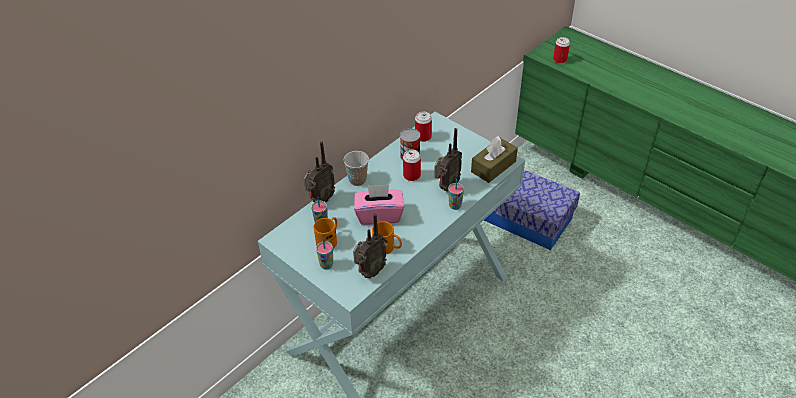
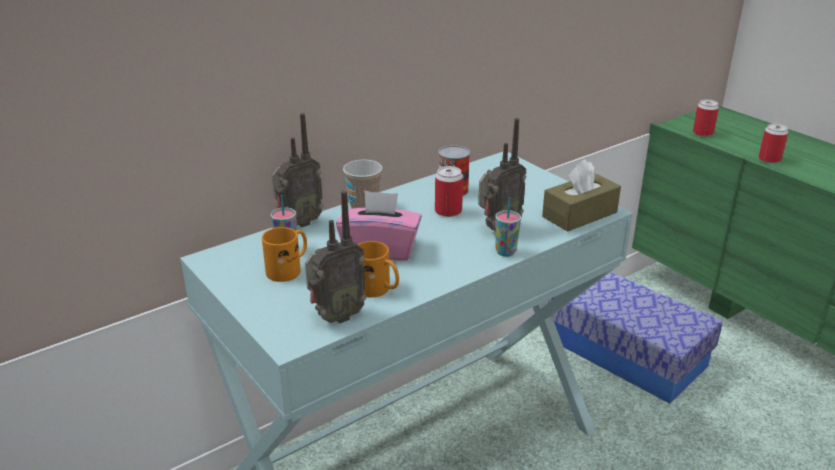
camera: 10 degrees right, 15 degrees down
cup [316,238,333,270] -> none
can [415,112,432,142] -> can moved to [759,124,788,164]

